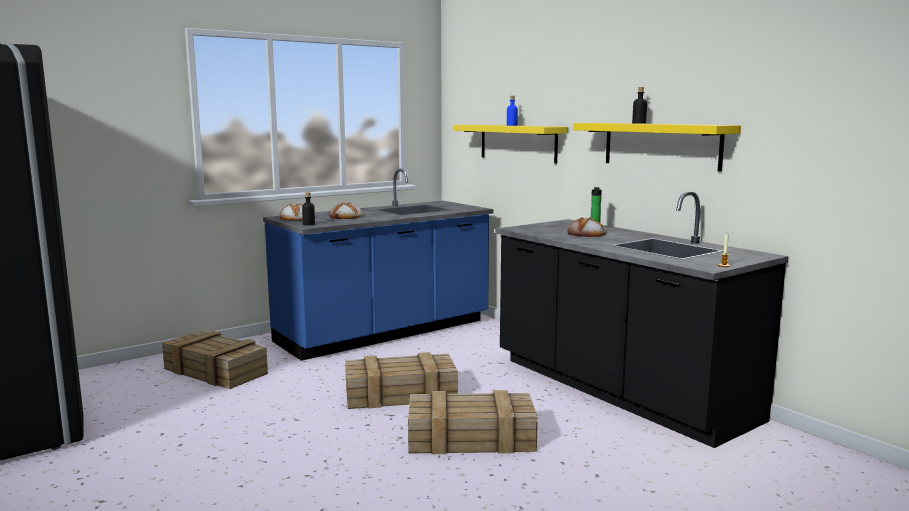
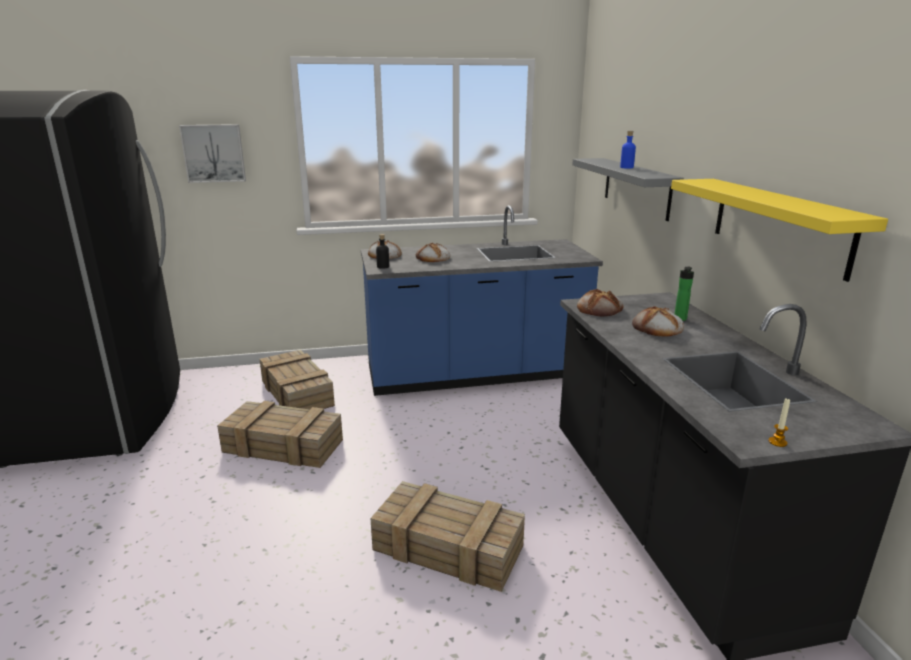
camera: 25 degrees right, 10 degrees up
crate [345,352,458,409] -> crate moved to [217,401,343,468]
yellow shelf [453,125,568,163] -> grey shelf [572,158,684,221]
black bottle [632,87,647,124] -> none
none -> picture [179,124,246,183]
none -> bread [577,289,623,316]

